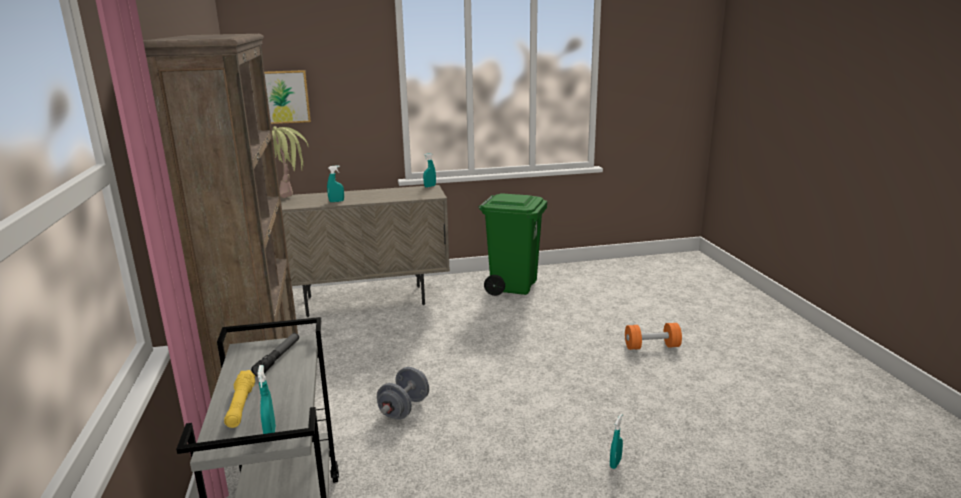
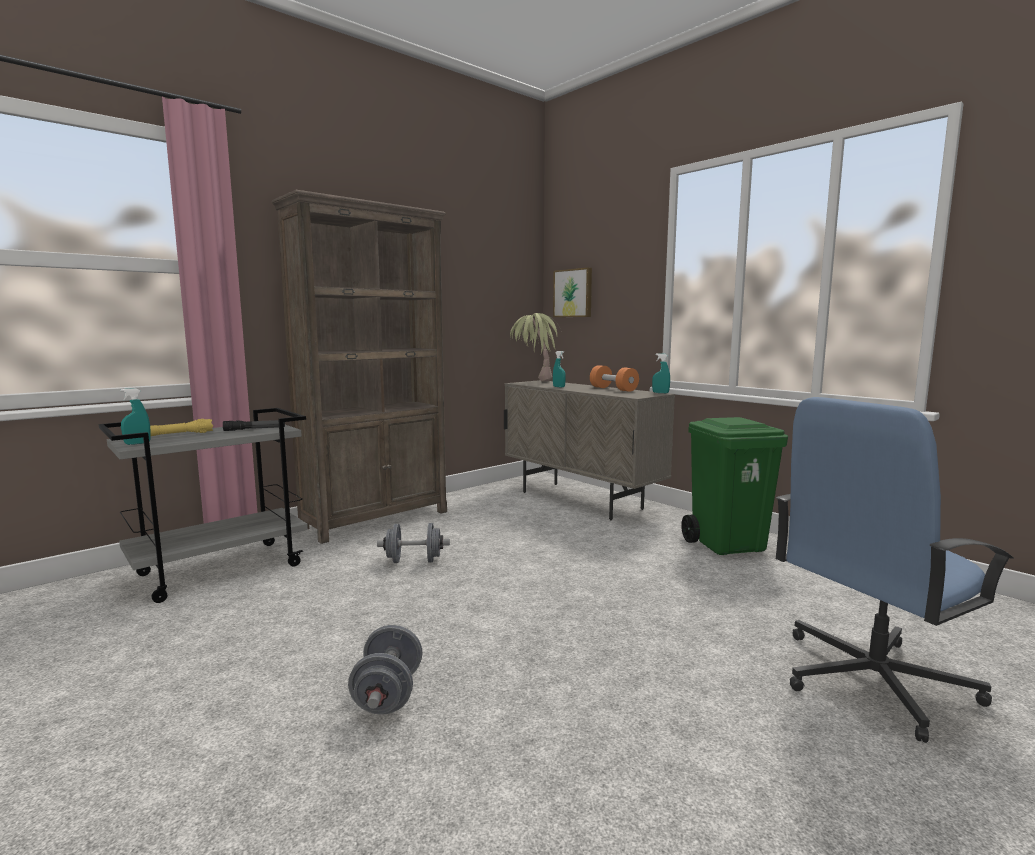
camera: 60 degrees right, 10 degrees down
turquoise spray bottle [610,414,623,469] -> grey dumbbell [348,625,422,715]
orange dumbbell [625,323,682,350] -> orange dumbbell moved to [590,365,639,392]
none -> blue office chair [776,397,1013,743]

